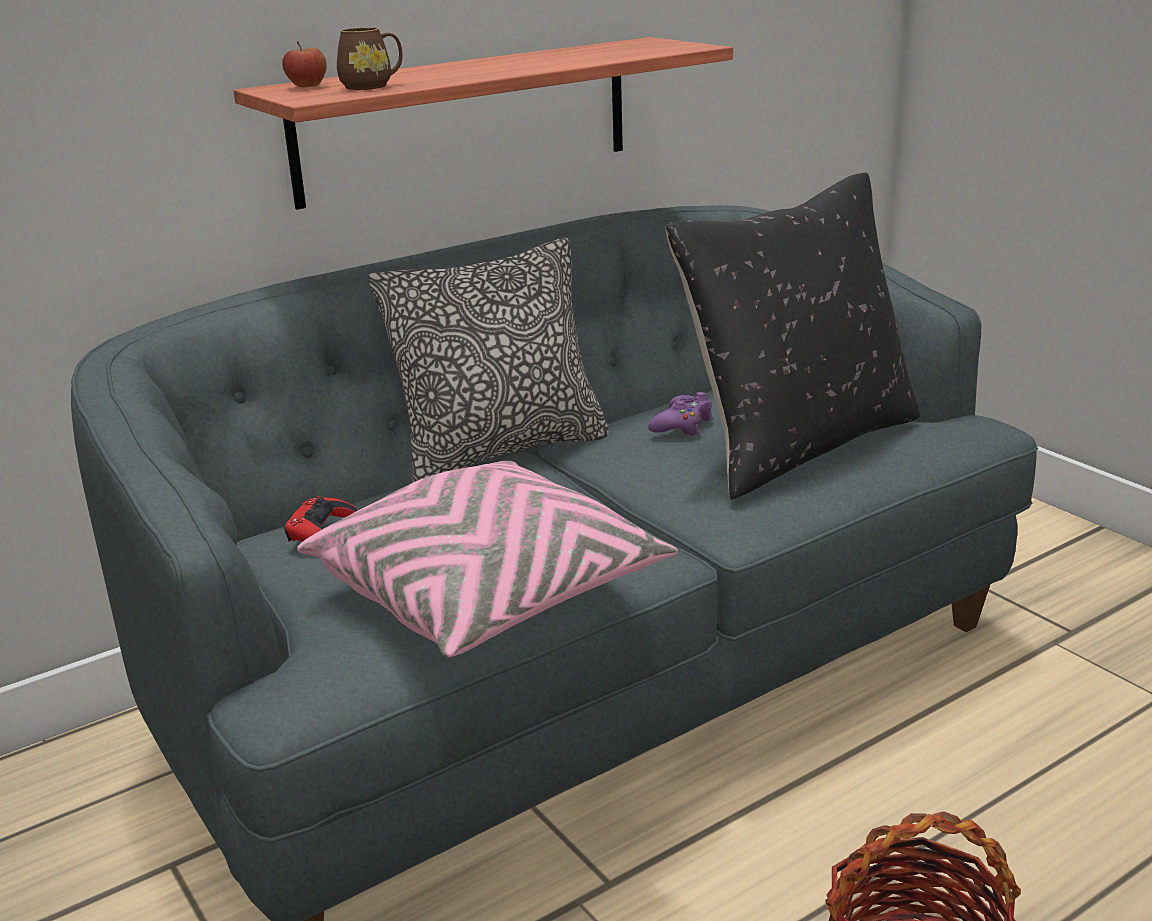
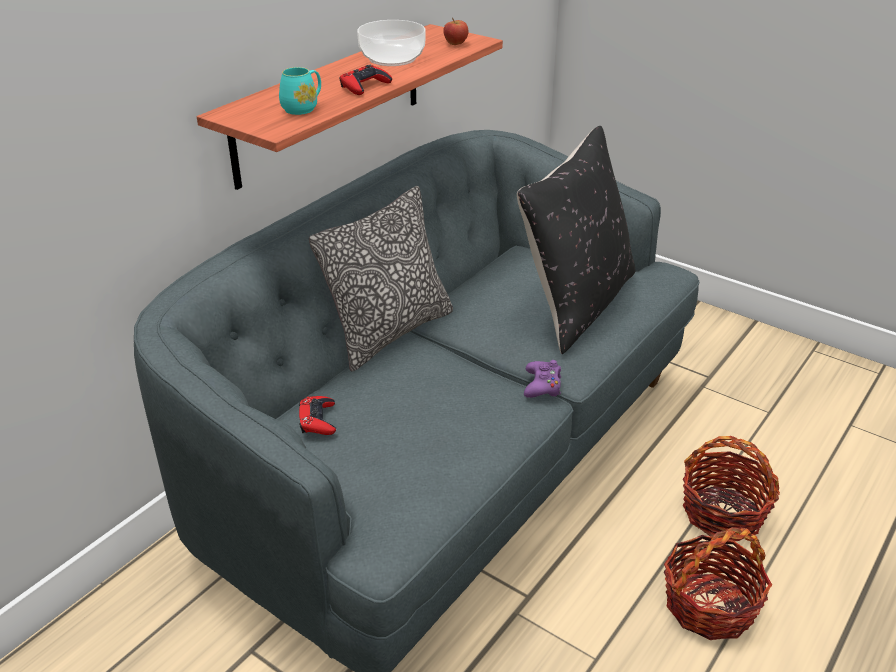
camera: 20 degrees left, 10 degrees up
apple [282,41,327,87] -> apple moved to [443,18,468,45]
pink pillow [297,461,678,658] -> none
brown mug [337,27,403,90] -> turquoise mug [279,67,321,115]
purple game controller [648,392,713,436] -> purple game controller moved to [524,360,561,398]
none -> red game controller [339,65,392,95]
none -> bowl [357,20,426,66]
none -> basket [683,436,780,541]

